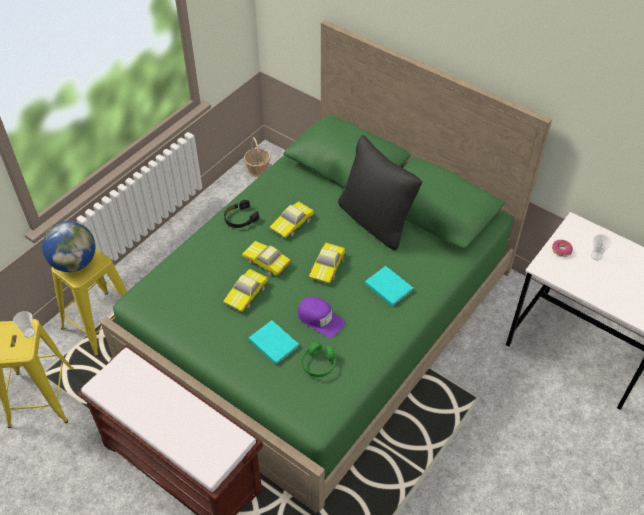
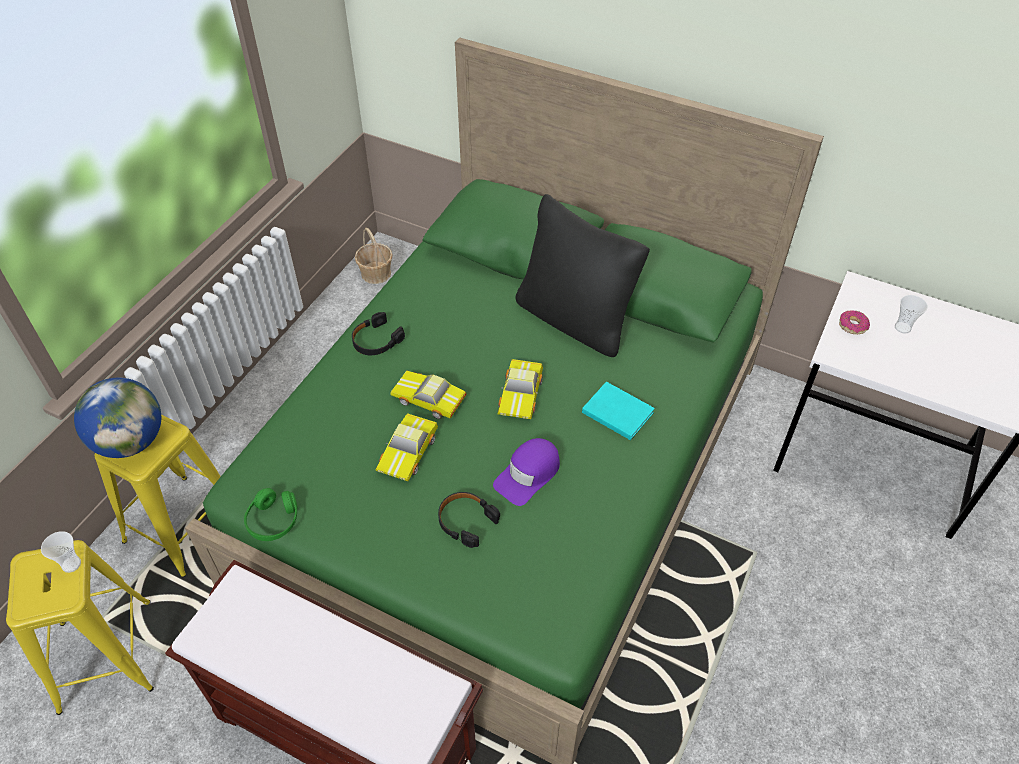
camera: 10 degrees left, 0 degrees up
turquoise book [249,320,299,365] -> black headphones [438,492,500,548]
toy car [269,201,314,238] -> none
purple cap [298,297,345,338] -> purple cap turned 105 degrees clockwise [493,438,560,506]
green headphones [302,342,336,377] -> green headphones moved to [244,488,298,541]

